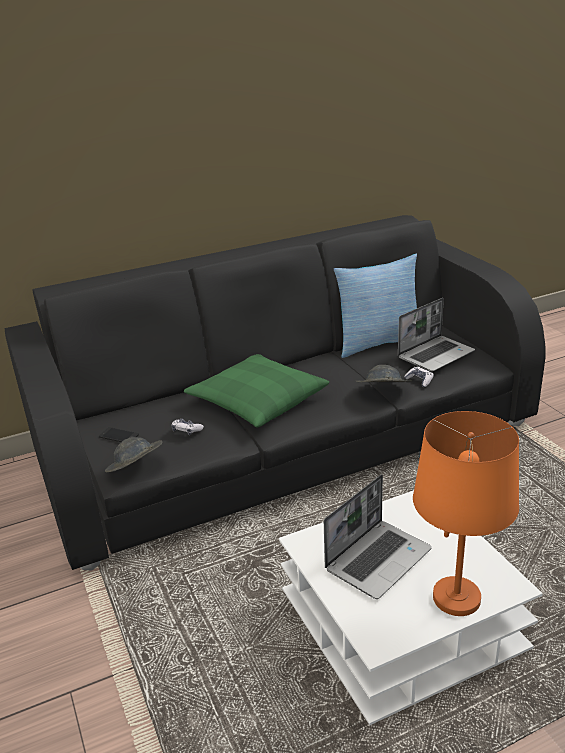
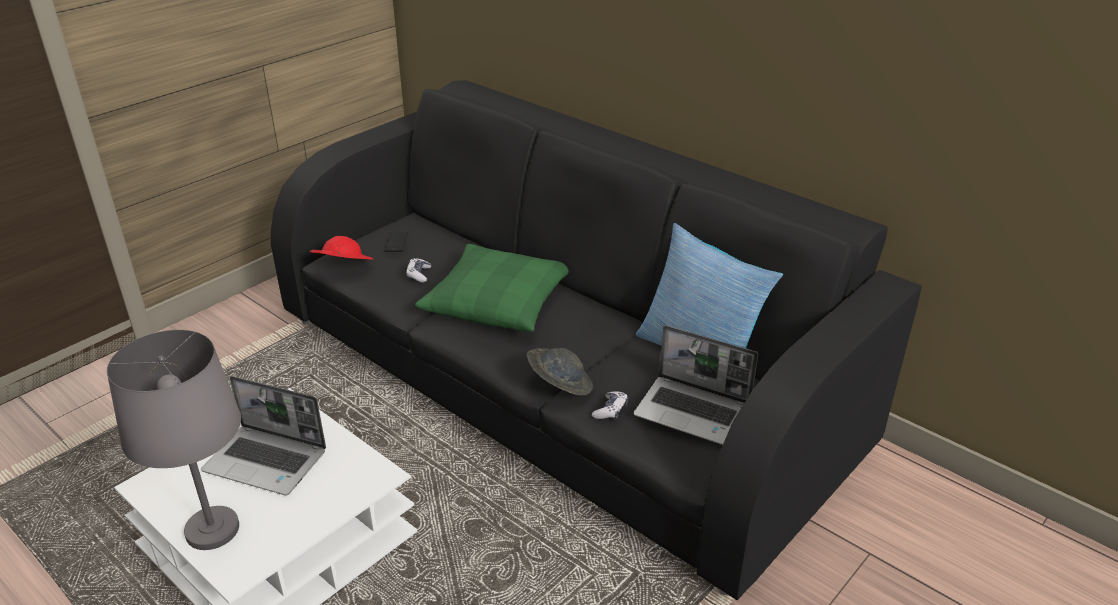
camera: 65 degrees right, 5 degrees up
grey hat [105,437,162,472] -> red hat [310,236,373,260]
orange table lamp [413,411,519,616] -> grey table lamp [107,330,241,550]

